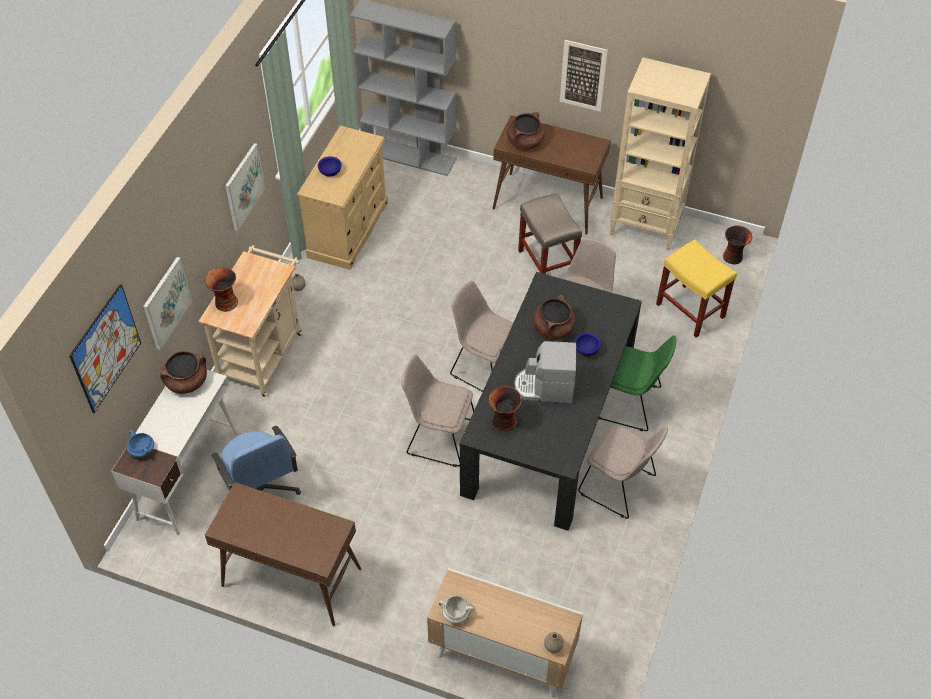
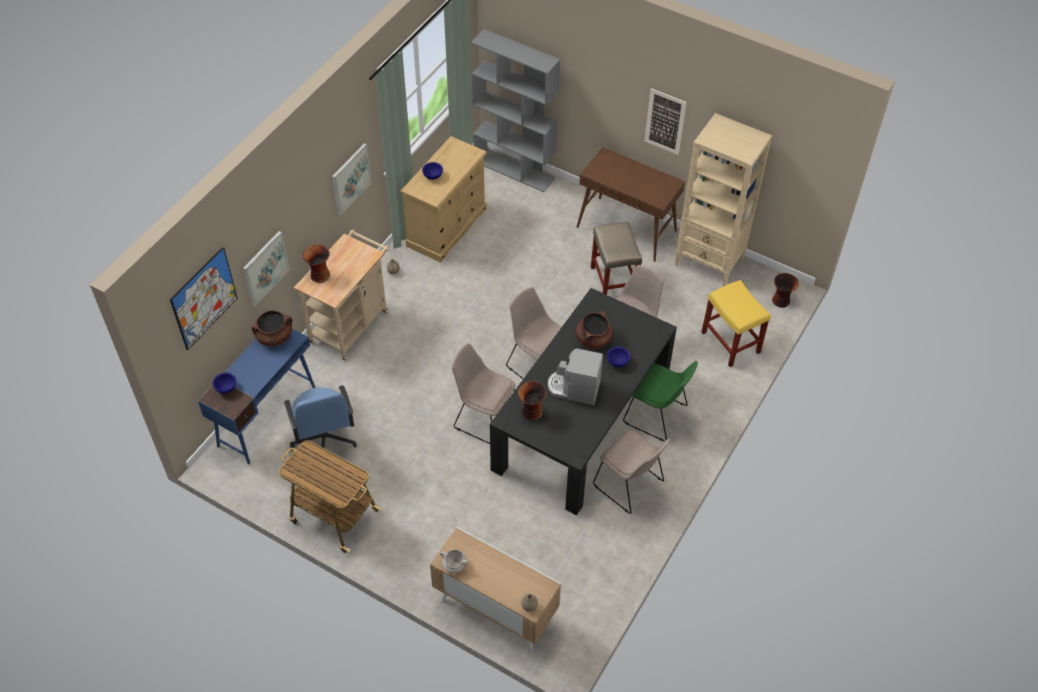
camera: 10 degrees right, 0 degrees up
white desk [111,370,238,535] -> blue desk [198,329,315,465]
blue cooking pot [127,430,154,457] -> blue bowl [213,372,237,394]
brown console table [205,482,361,626] -> cart [279,440,382,553]
brown cooking pot [507,112,545,150] -> none

